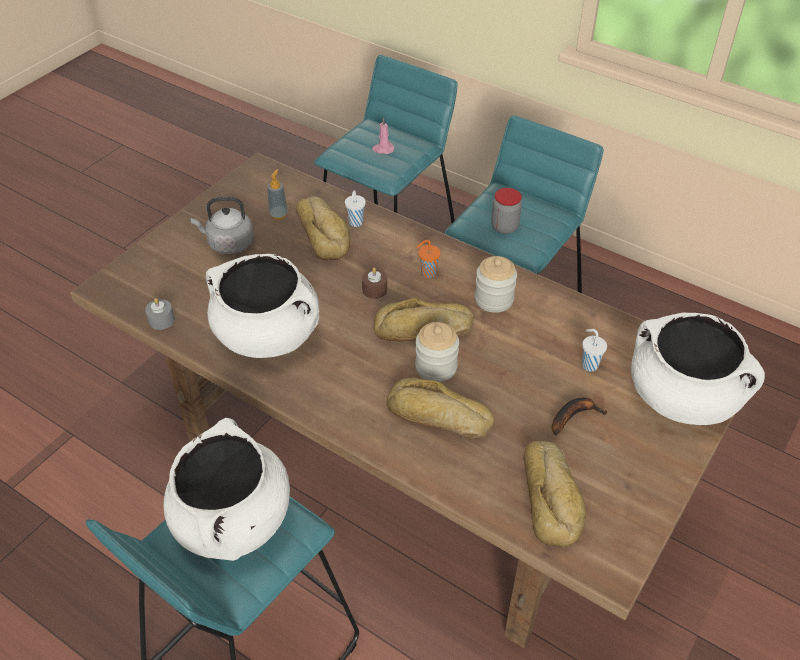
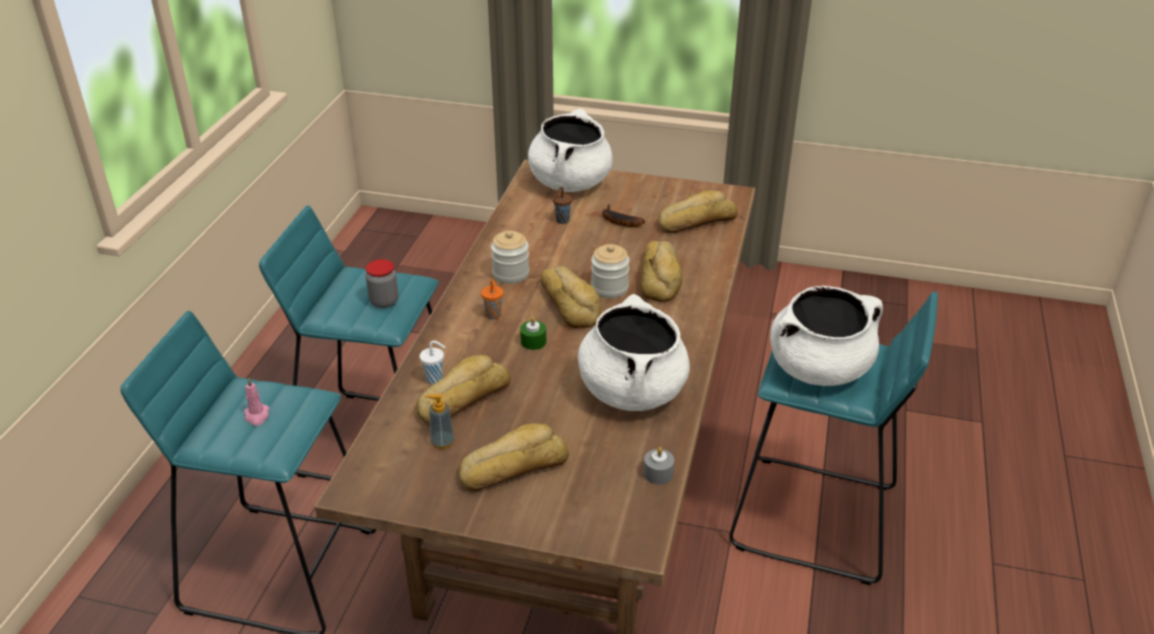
camera: 110 degrees left, 10 degrees down
grey kettle [190,197,254,254] -> bread [459,423,569,491]
brown candle [362,268,387,299] -> green candle [520,317,546,350]
white cup [582,329,607,372] -> brown cup [553,187,572,224]

